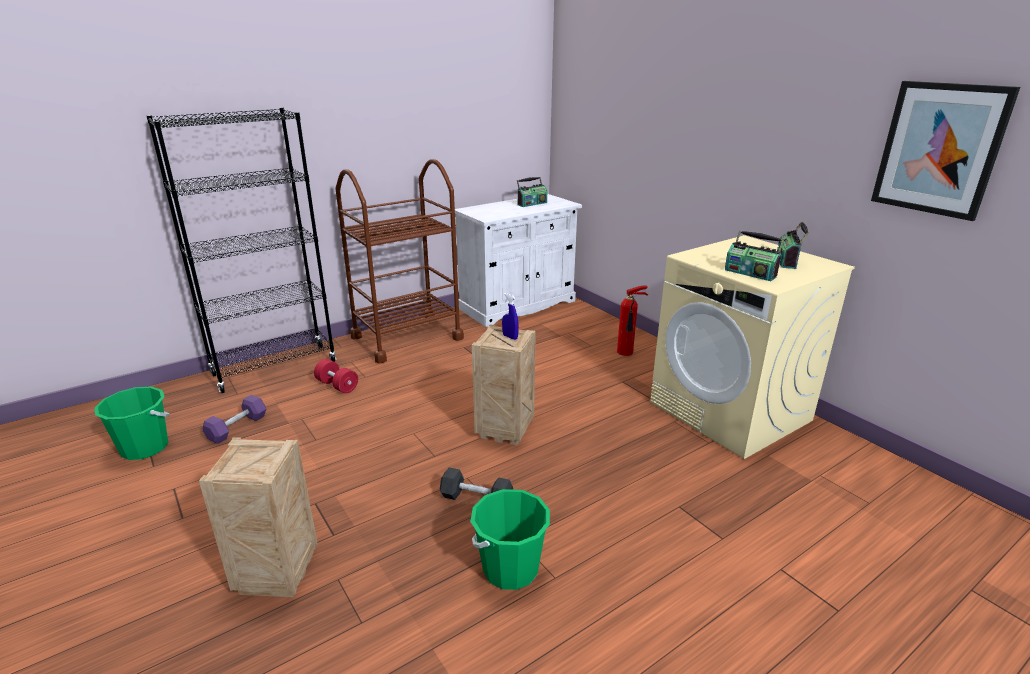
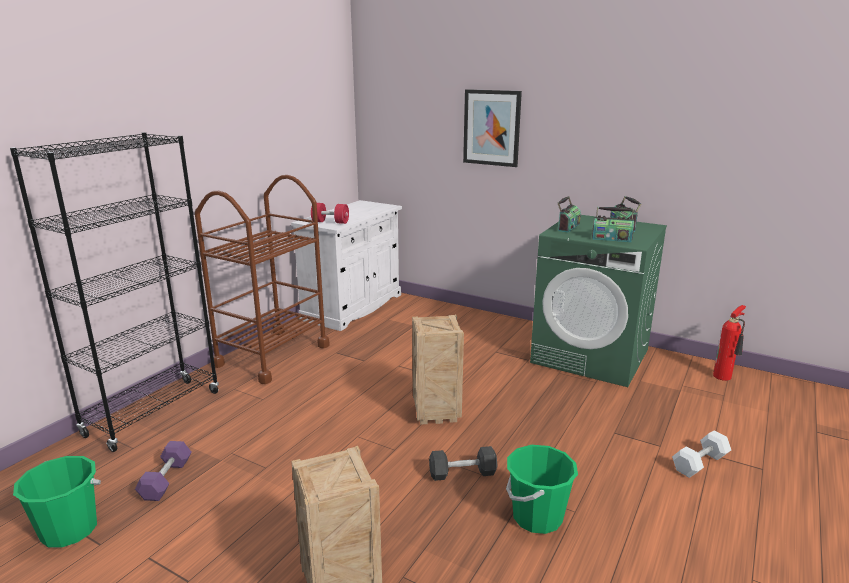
camera: 25 degrees left, 5 degrees down
red dumbbell [314,359,358,393] -> red dumbbell moved to [311,203,349,224]
blue spray bottle [502,293,519,340] -> none
radio [517,177,547,207] -> radio moved to [558,196,581,233]
fire extinguisher [617,286,648,356] -> fire extinguisher moved to [713,305,746,381]
beige washing machine [650,235,855,459] -> green washing machine [530,215,667,387]
picture [871,81,1020,221] -> picture moved to [463,89,522,167]
none -> white dumbbell [672,430,731,478]

